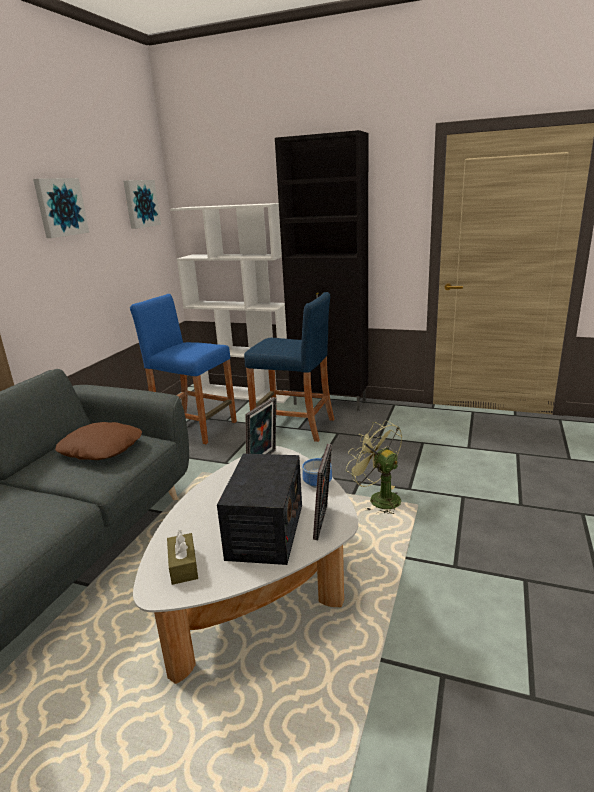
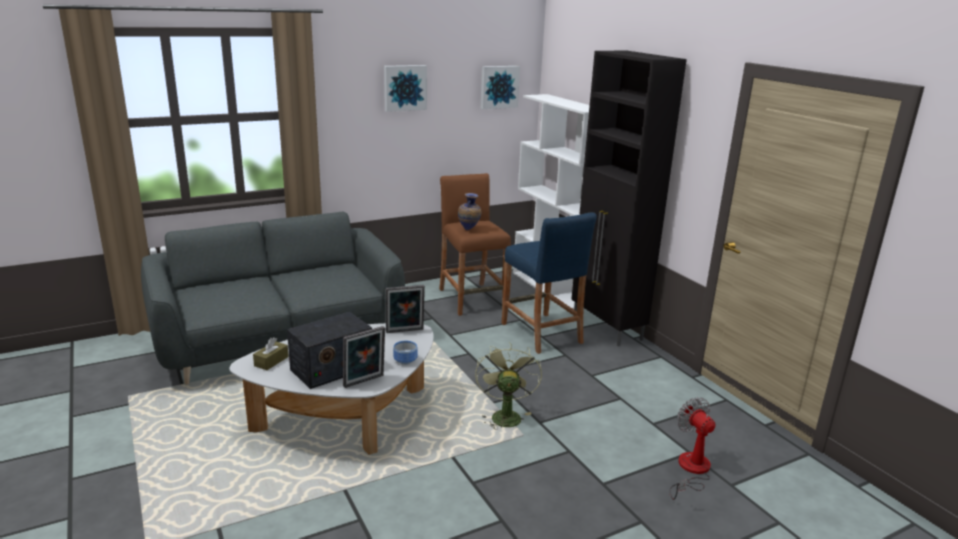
camera: 40 degrees right, 0 degrees up
brown pillow [55,422,142,460] -> none
blue stool [130,294,237,444] -> brown stool [439,173,511,316]
none -> vase [458,193,481,230]
none -> fan [669,397,715,500]

